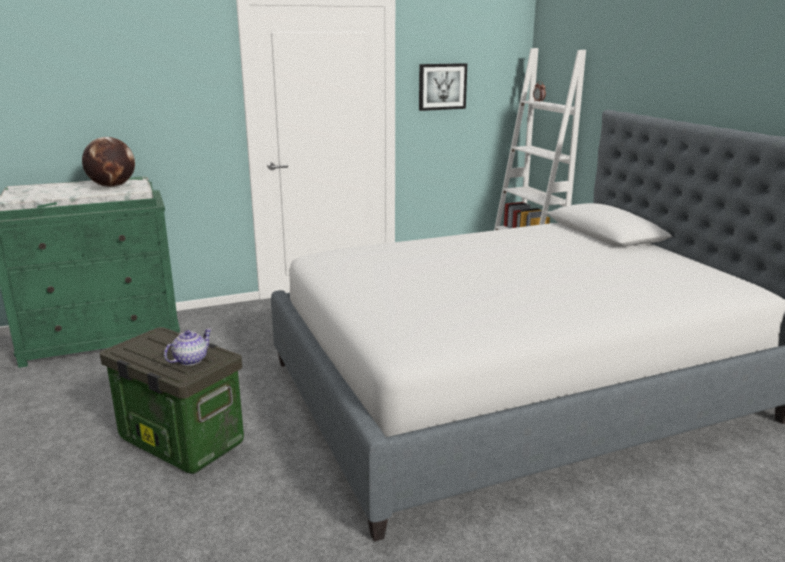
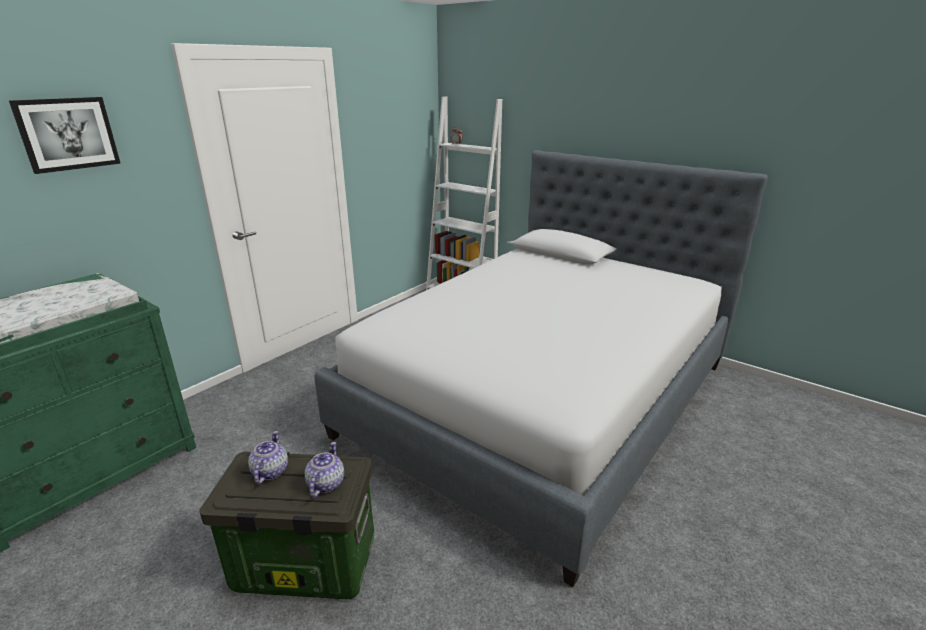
camera: 30 degrees left, 5 degrees up
globe [82,137,135,187] -> none
picture [419,63,467,111] -> picture moved to [9,97,121,174]
none -> teapot [248,431,288,484]

